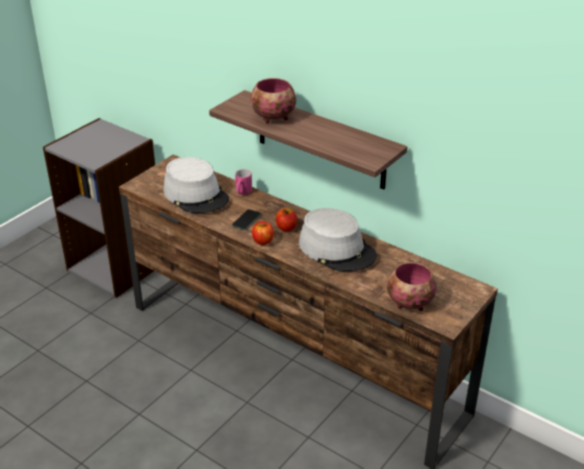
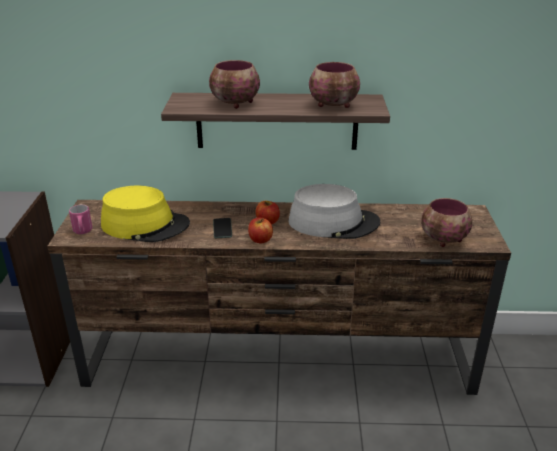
camera: 35 degrees left, 5 degrees down
grey hat [164,157,229,213] -> yellow hat [101,186,190,242]
pink mug [235,169,252,195] -> pink mug moved to [69,205,92,234]
none -> bowl [309,62,360,108]

